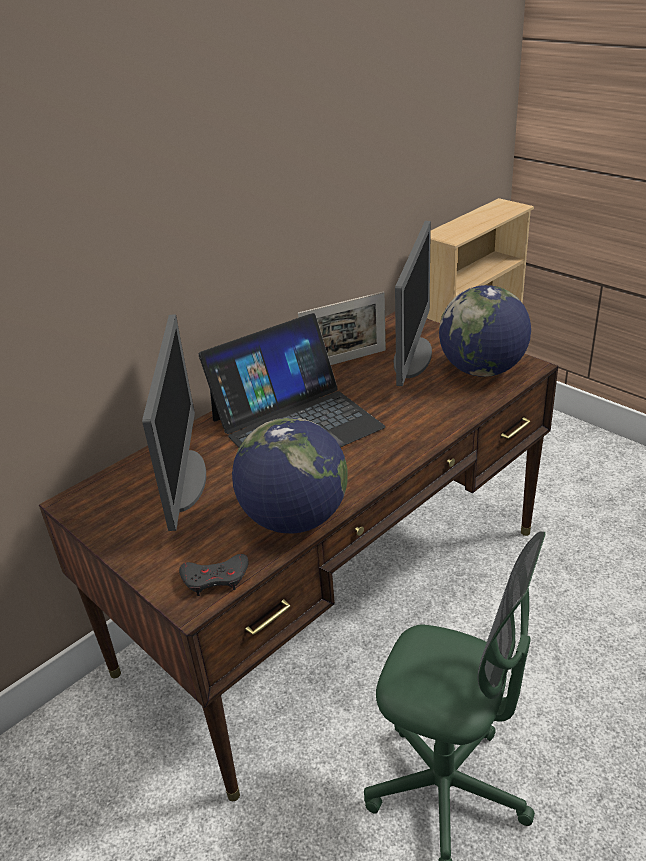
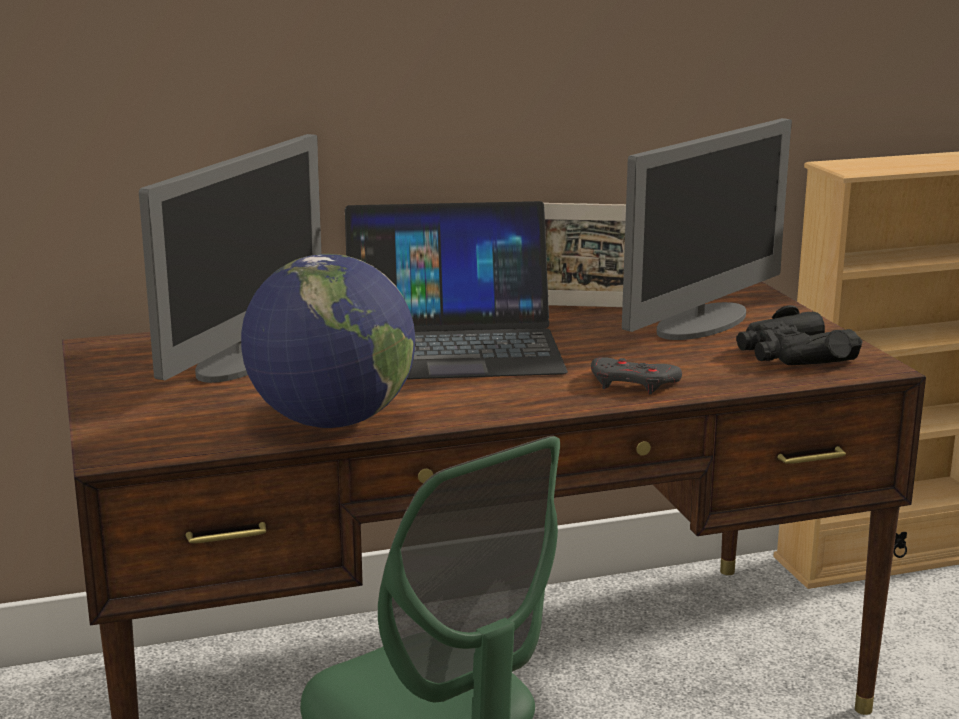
camera: 25 degrees right, 15 degrees down
grey game controller [179,554,249,596] -> grey game controller moved to [591,357,682,395]
globe [439,285,531,377] -> black binoculars [736,305,863,365]

